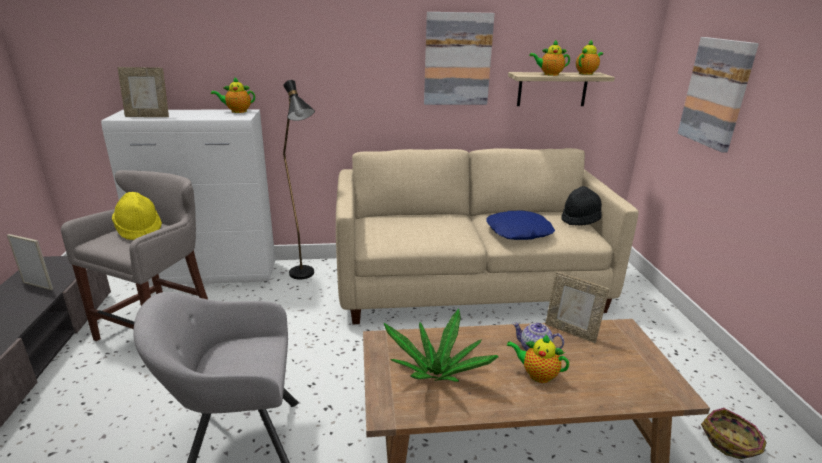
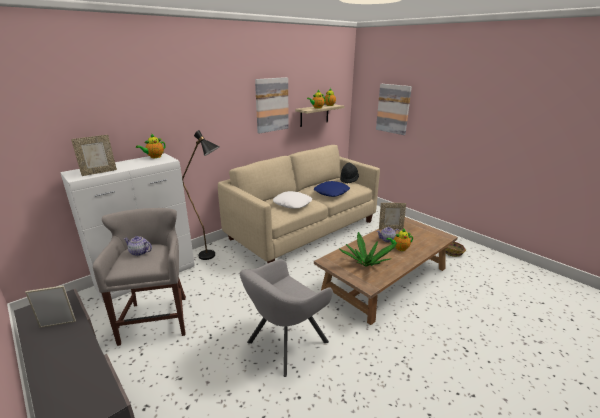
camera: 35 degrees left, 0 degrees up
yellow hat [112,192,162,240] -> teapot [124,236,152,256]
none -> white pillow [273,191,312,209]

